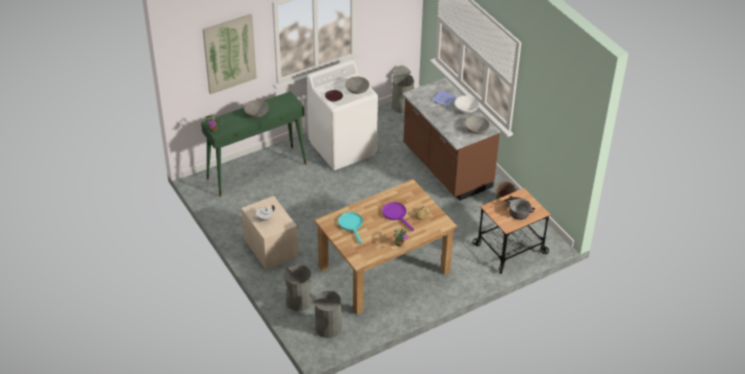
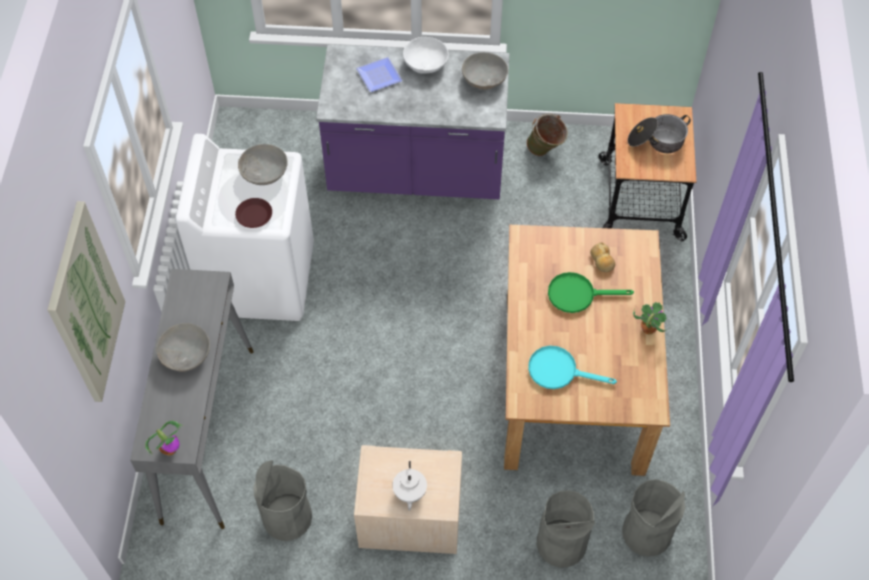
camera: 55 degrees left, 15 degrees up
green console table [201,91,306,197] -> grey console table [130,269,254,529]
purple frying pan [382,202,414,231] -> green frying pan [548,272,634,313]
grey trash can [392,65,414,113] -> grey trash can moved to [253,461,312,541]
brown counter [402,78,500,201] -> purple counter [316,44,509,199]

